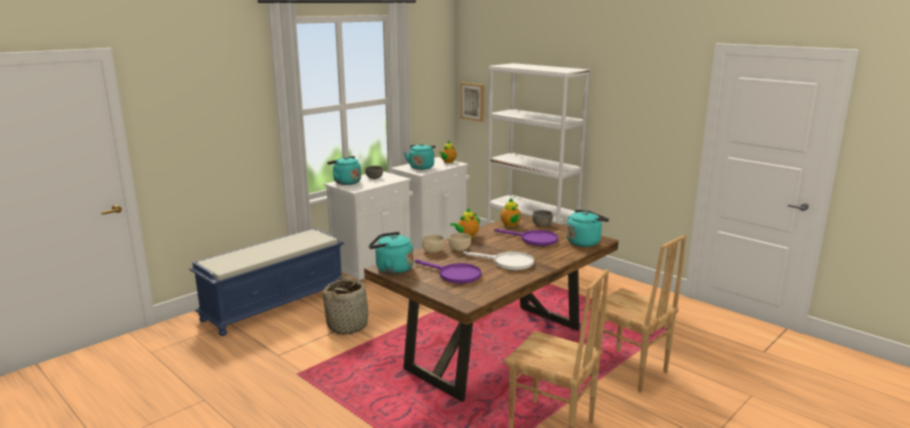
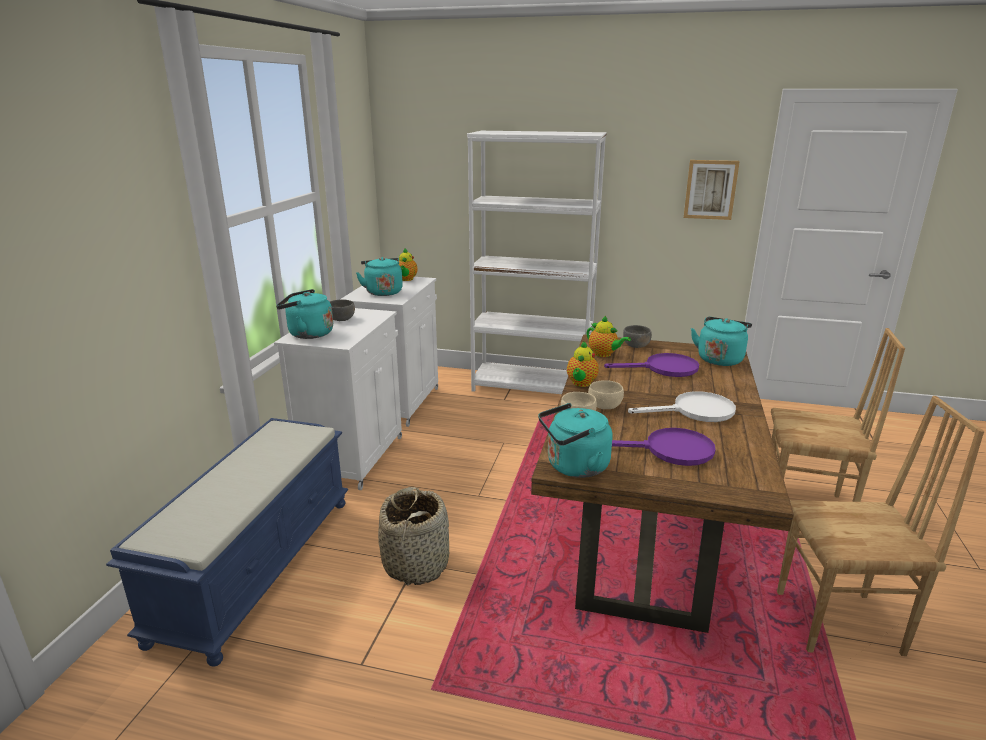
camera: 30 degrees left, 5 degrees up
picture [460,82,484,122] -> picture moved to [684,160,740,220]

